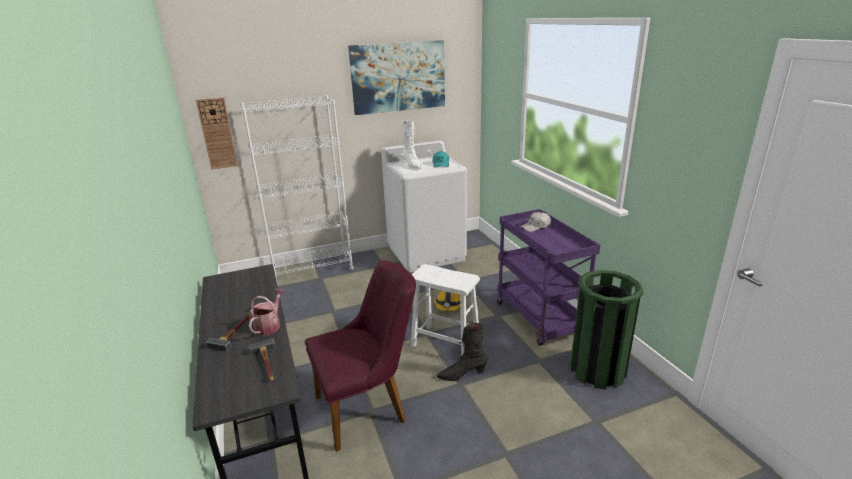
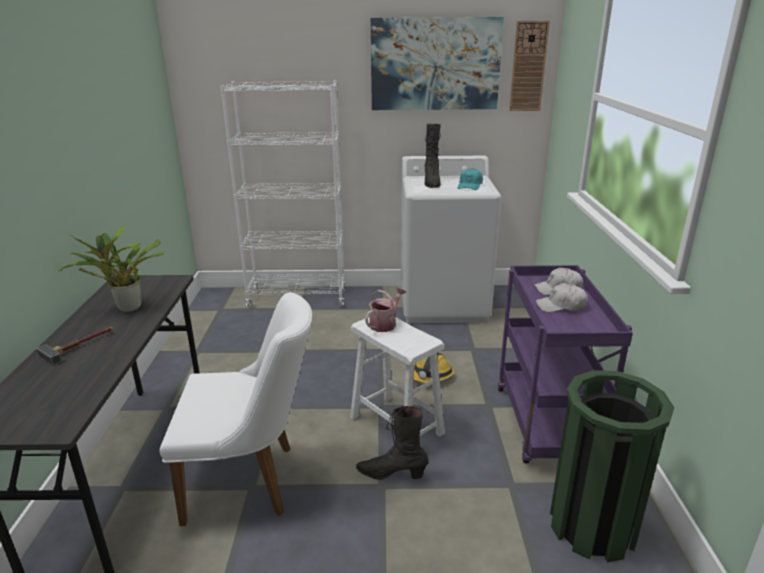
camera: 20 degrees right, 0 degrees up
wall clock [196,97,238,169] -> wall clock moved to [509,21,550,111]
watering can [249,289,285,335] -> watering can moved to [365,287,406,332]
hammer [249,338,276,381] -> none
purple chair [305,261,416,452] -> white chair [160,293,312,526]
white boot [403,121,421,169] -> black boot [424,124,441,188]
none -> potted plant [57,225,166,312]
none -> white cap [536,283,588,312]

